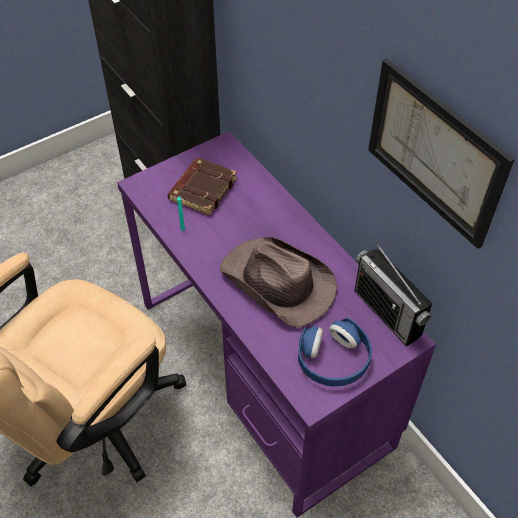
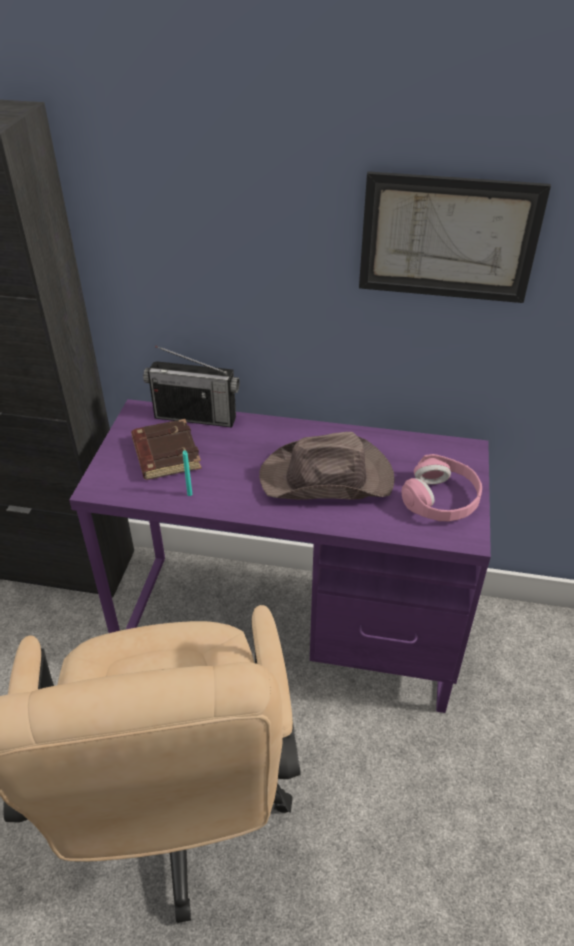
camera: 45 degrees left, 10 degrees down
blue headphones [298,318,372,386] -> pink headphones [401,454,482,521]
radio [355,242,432,346] -> radio moved to [143,346,240,428]

